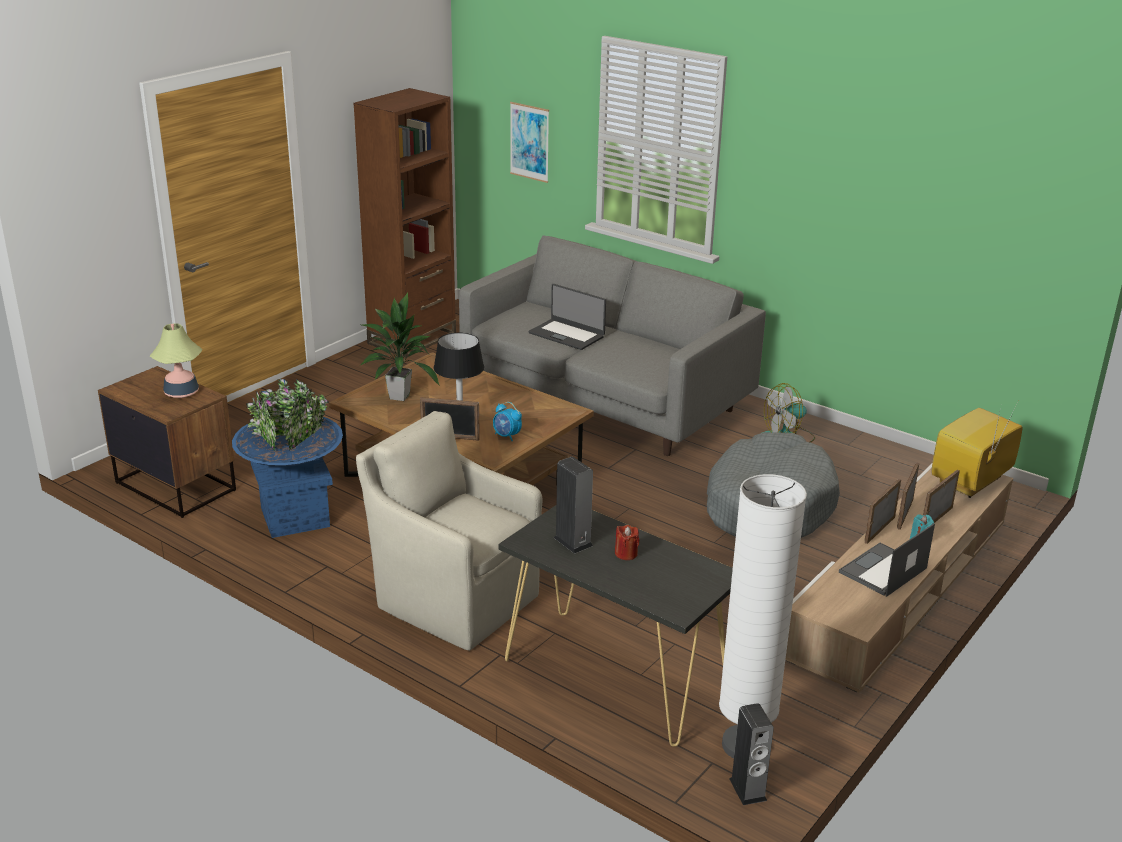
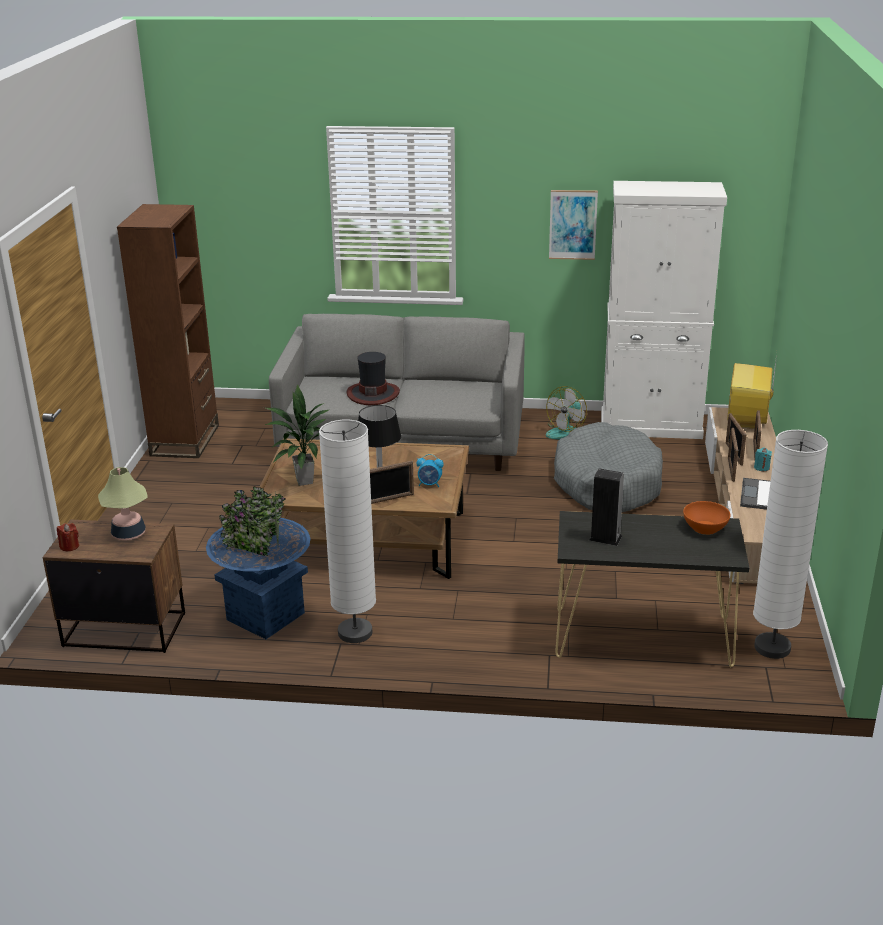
camera: 30 degrees left, 0 degrees up
beige armchair [356,411,542,651] -> none
picture [510,102,549,183] -> picture moved to [549,190,598,260]
laptop [529,284,606,350] -> hat [347,352,400,405]
red candle [615,525,640,560] -> red candle moved to [57,523,79,551]
speaker [729,703,774,805] -> none
none -> white floor lamp [319,420,376,643]
none -> white cabinet [601,181,727,439]
none -> orange bowl [683,501,730,535]

